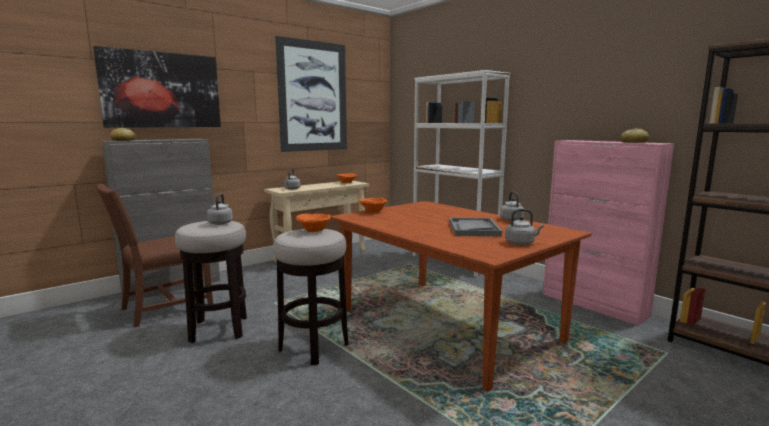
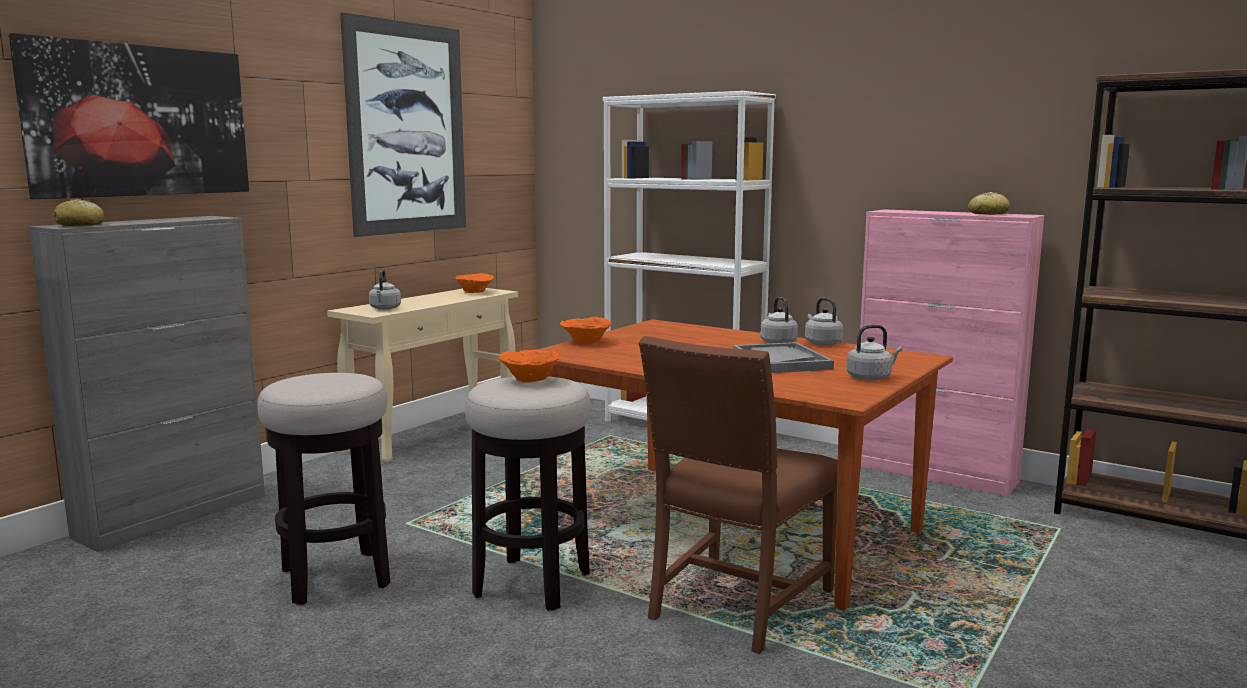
camera: 15 degrees left, 0 degrees up
brown chair [96,184,213,328] -> brown chair moved to [639,336,838,654]
grey kettle [207,194,233,225] -> grey kettle moved to [760,297,798,343]

